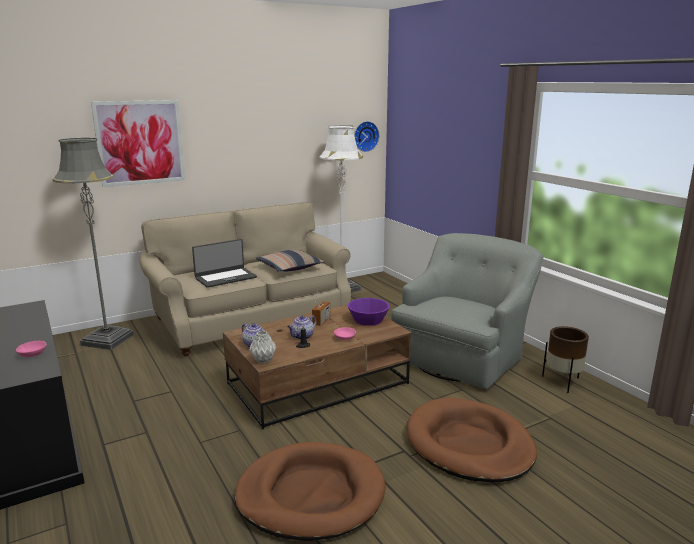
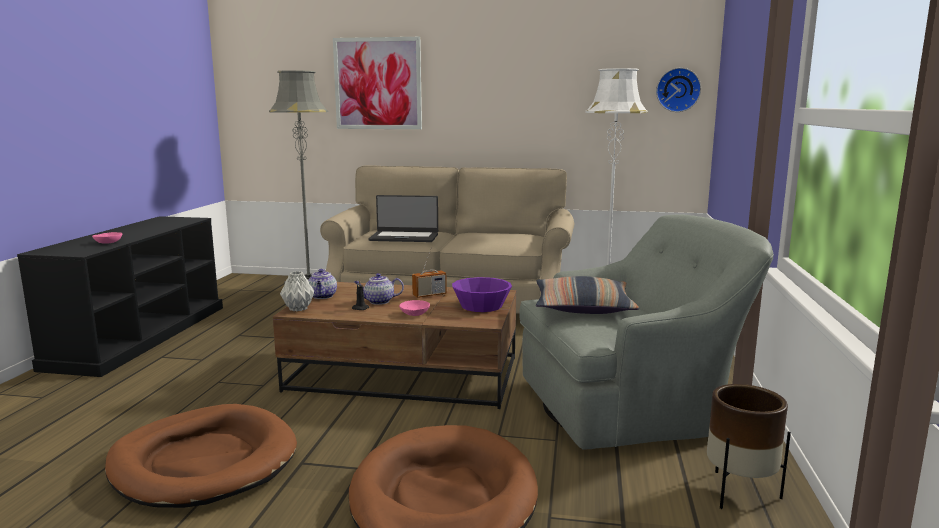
camera: 40 degrees right, 5 degrees down
pillow [256,250,324,272] -> pillow moved to [535,276,639,314]

